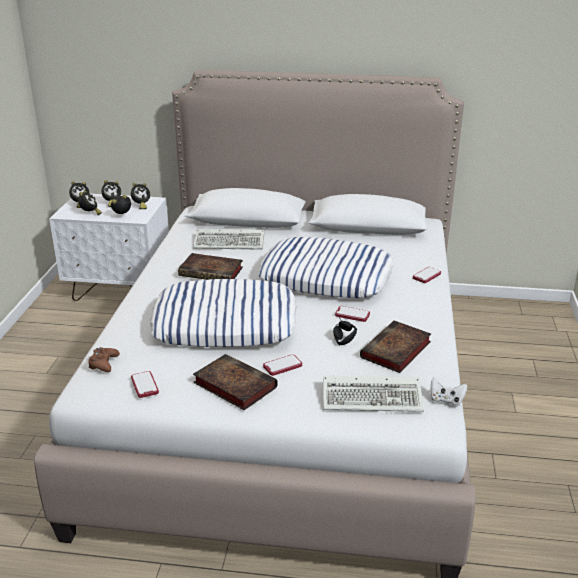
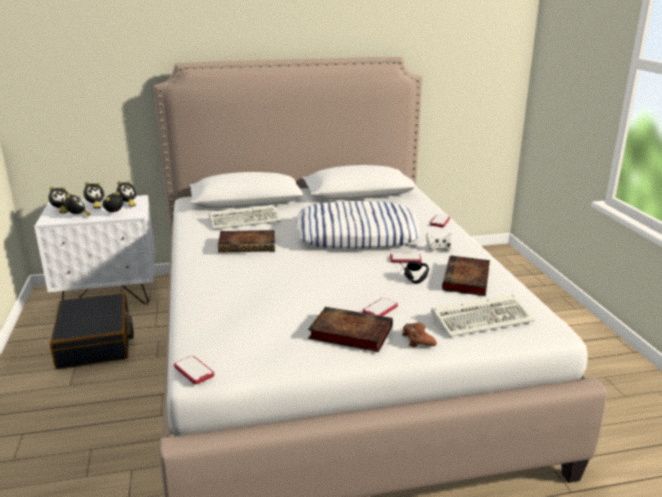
camera: 20 degrees left, 5 degrees down
brown game controller [88,347,120,372] -> brown game controller moved to [402,323,437,347]
phone [131,371,159,398] -> phone moved to [174,356,214,384]
pillow [150,279,297,347] -> none
white game controller [430,377,467,406] -> white game controller moved to [426,233,453,251]
none -> black suitcase [50,292,134,369]

